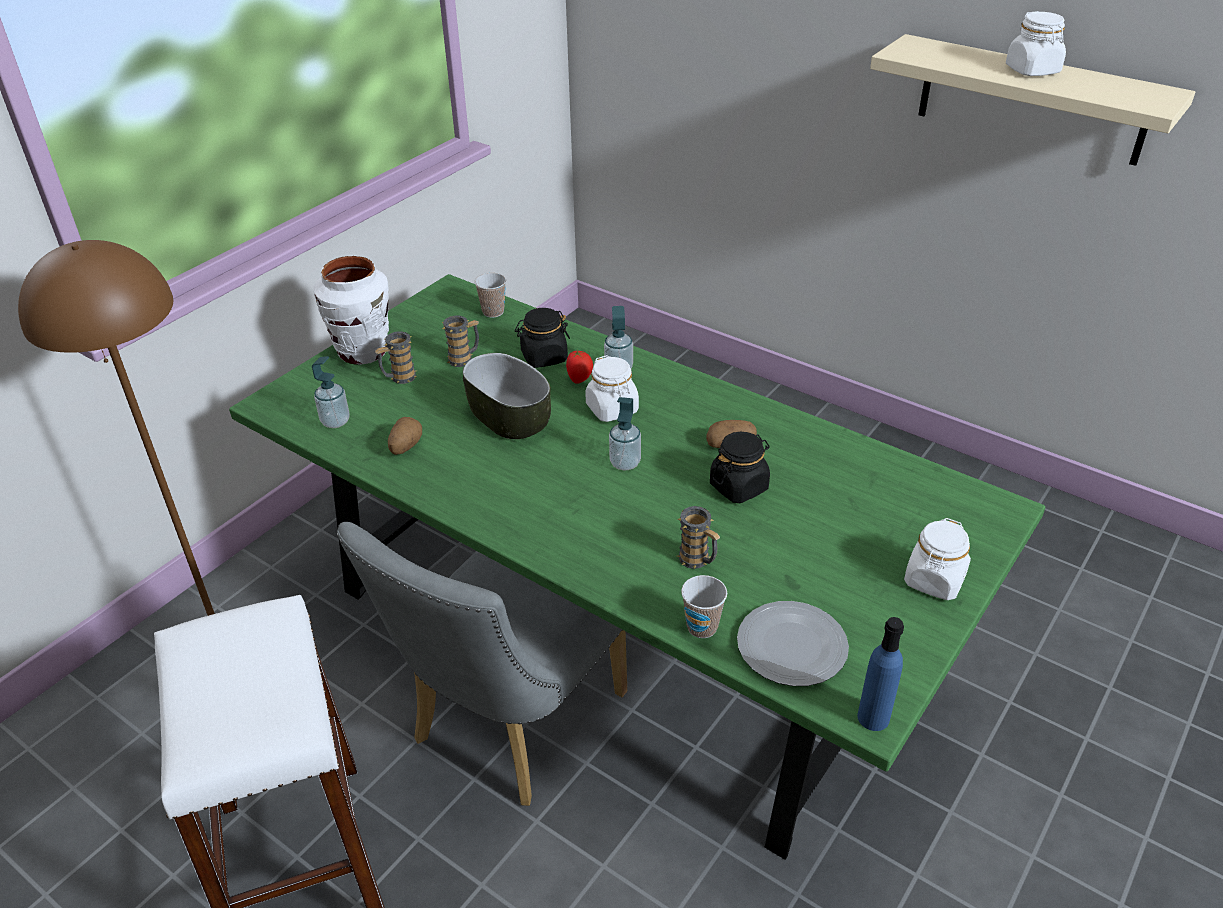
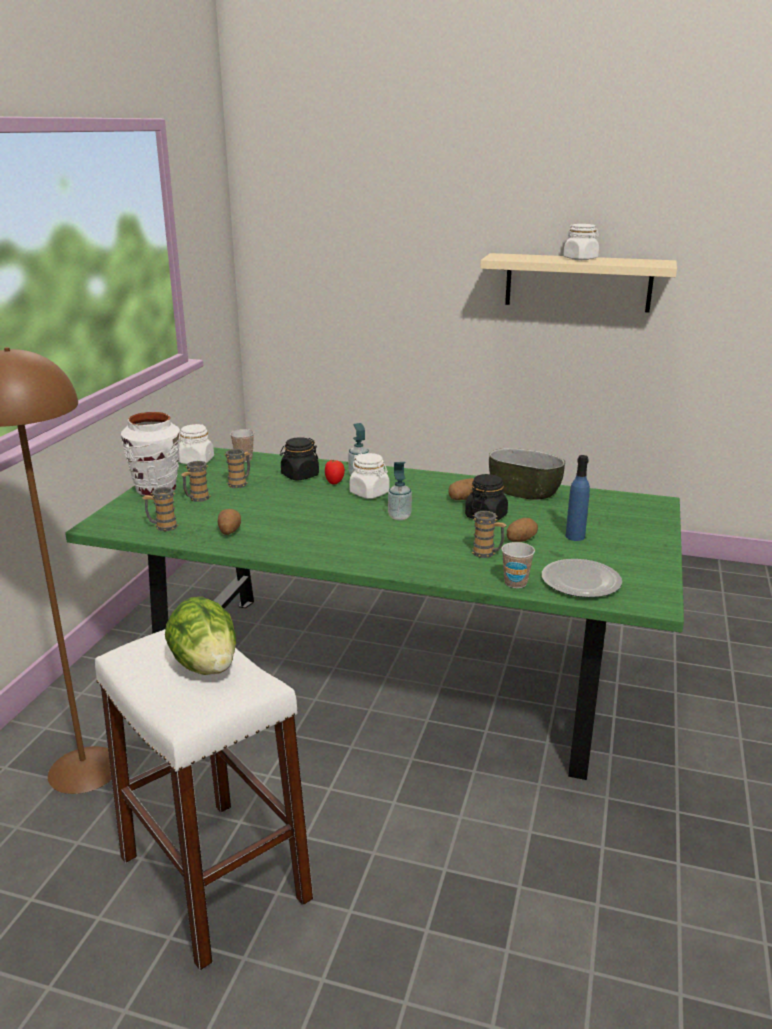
camera: 20 degrees left, 15 degrees down
soap dispenser [312,356,350,428] -> mug [142,487,178,531]
grey chair [337,522,627,806] -> none
bowl [463,353,551,439] -> bowl moved to [489,448,565,500]
blue bottle [857,617,904,731] -> blue bottle moved to [566,455,590,541]
white jar [904,518,971,600] -> white jar moved to [179,424,214,464]
none -> lettuce [165,597,236,675]
none -> potato [507,518,538,542]

